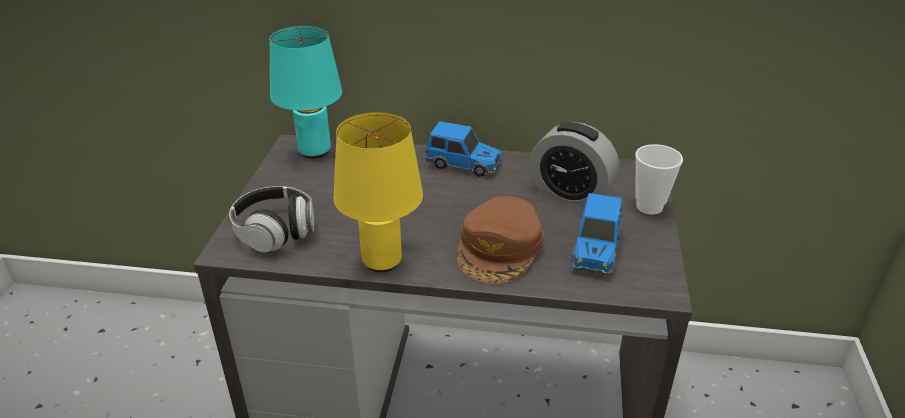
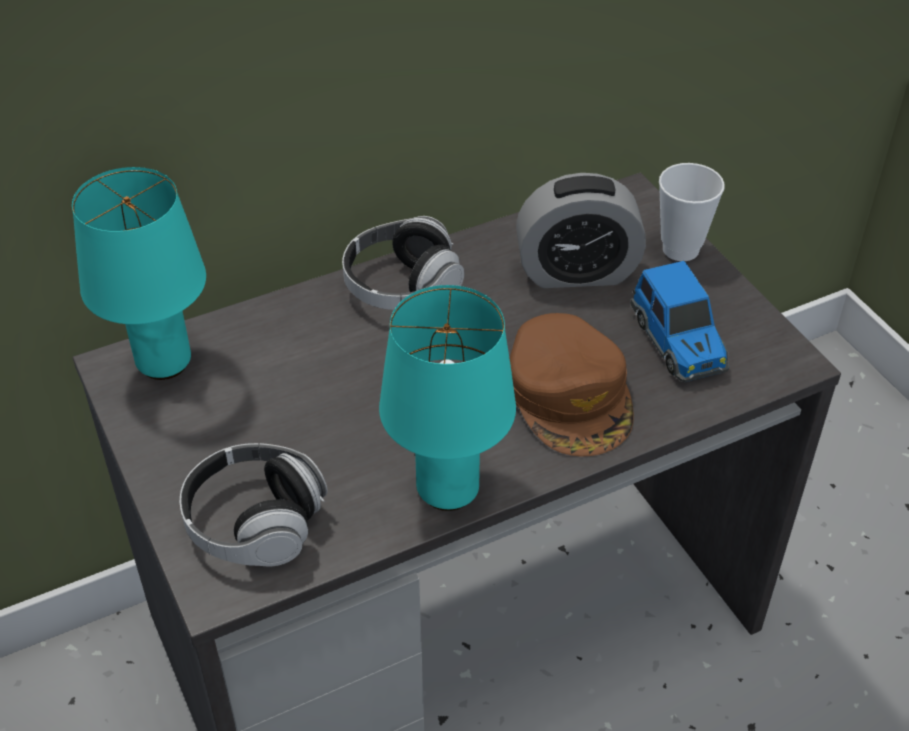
camera: 35 degrees left, 10 degrees up
yellow table lamp [334,112,423,272] -> turquoise table lamp [379,285,516,511]
toy car [425,121,502,177] -> headphones [342,216,464,310]

